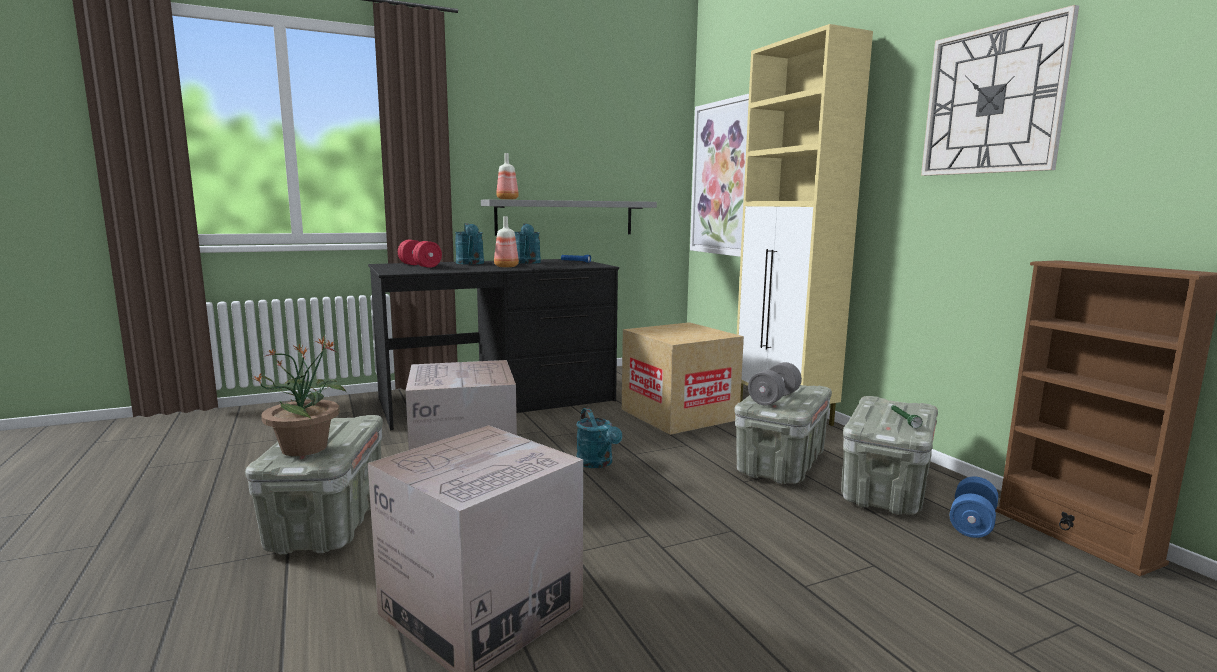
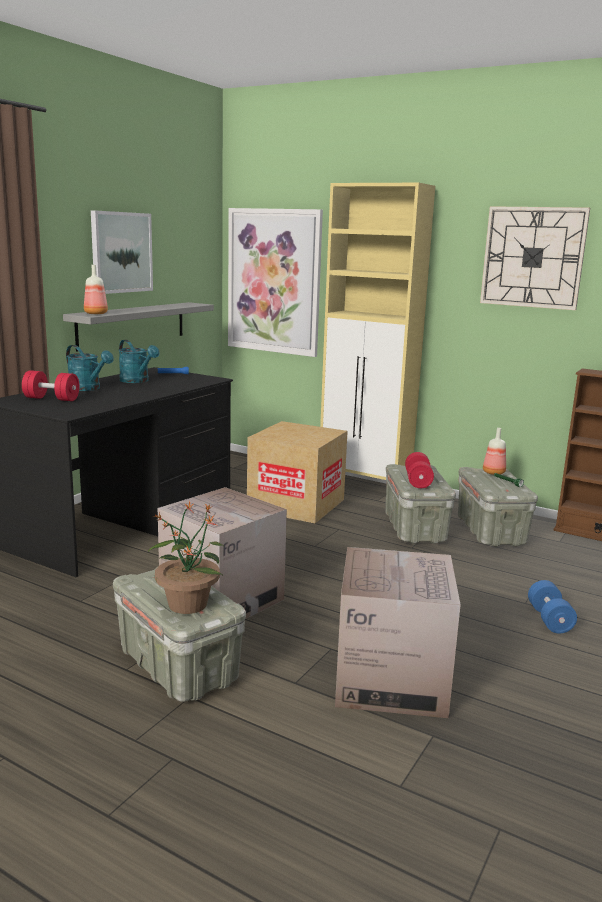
camera: 35 degrees left, 5 degrees up
bottle [494,216,519,267] -> bottle moved to [483,428,506,475]
turquoise watering can [577,408,622,468] -> none
grey dumbbell [748,362,802,406] -> red dumbbell [405,452,434,488]
blue dumbbell [950,477,998,538] -> blue dumbbell moved to [528,580,577,634]
none -> picture [91,210,153,294]

